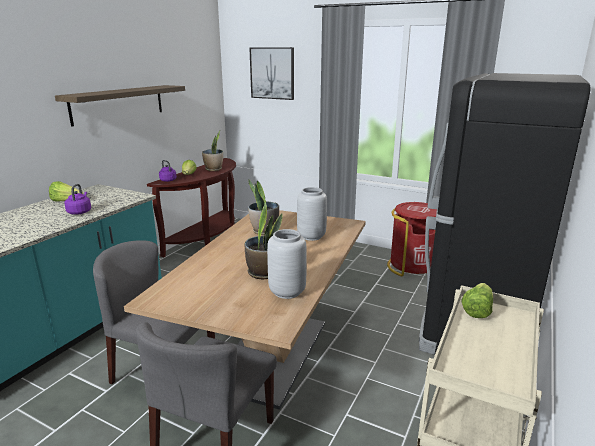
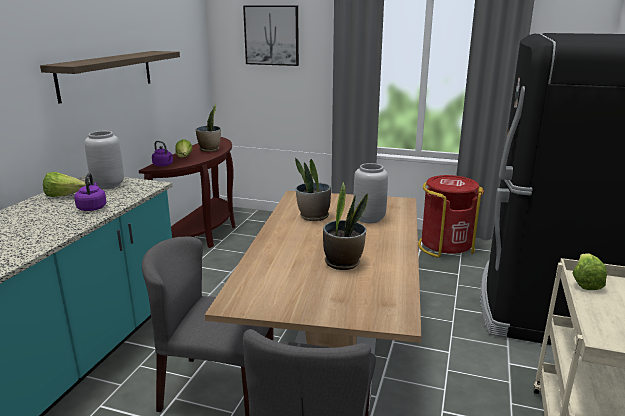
camera: 10 degrees left, 0 degrees up
grey vase [267,229,307,299] -> grey vase moved to [84,131,124,189]

